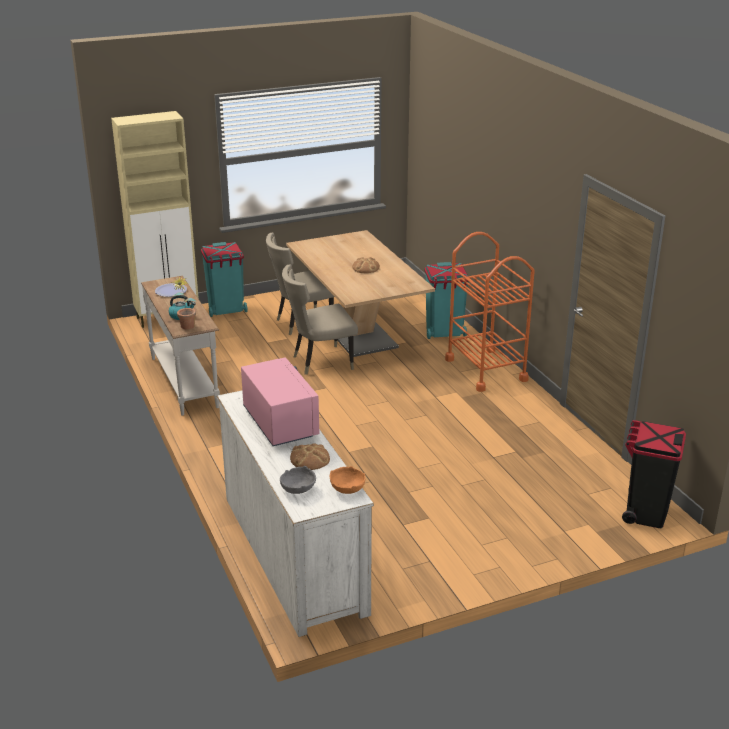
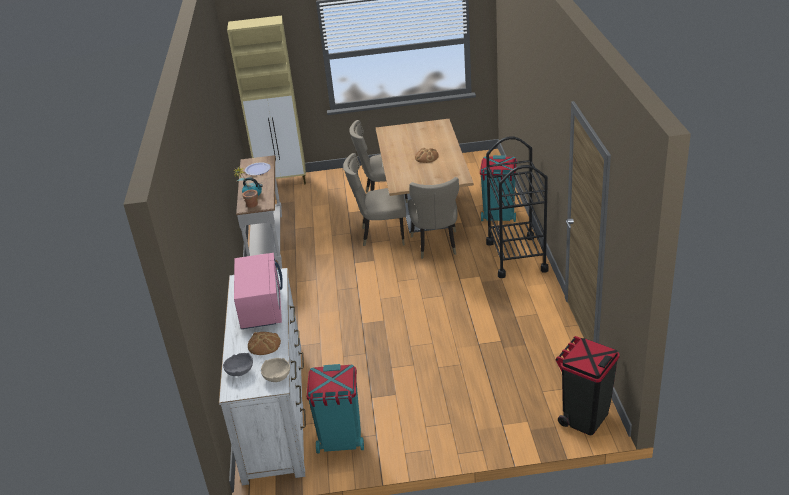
camera: 20 degrees right, 5 degrees up
turquoise trash can [201,242,248,317] -> turquoise trash can moved to [307,364,364,454]
orange bowl [330,466,366,494] -> beige bowl [261,358,290,382]
orange cart [445,232,535,392] -> black cart [486,136,549,278]
none -> beige chair [408,177,459,259]

